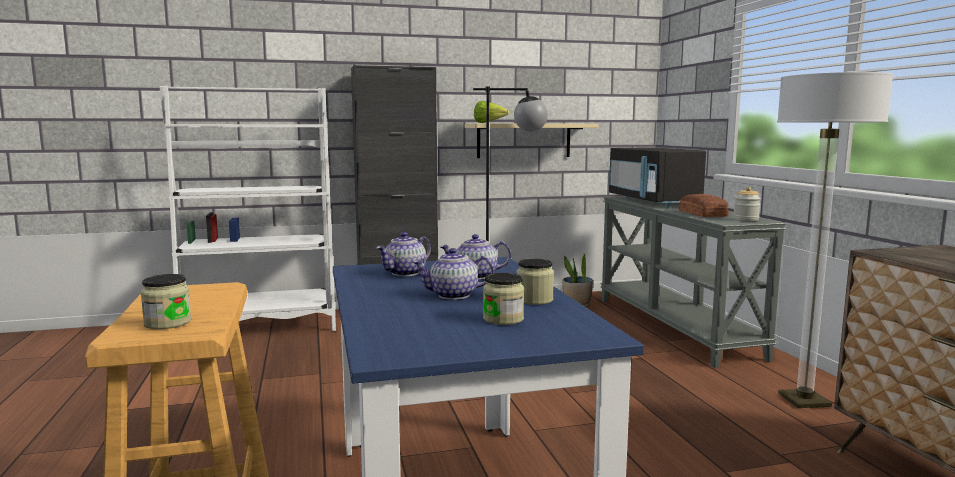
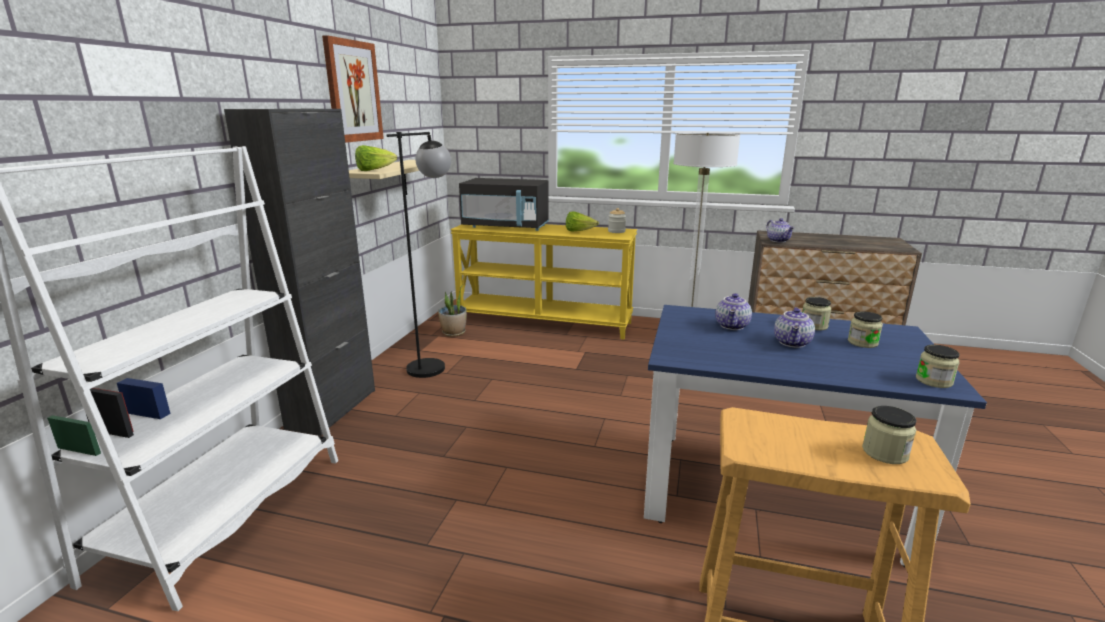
camera: 60 degrees left, 10 degrees up
teapot [376,232,431,276] -> teapot moved to [767,218,794,243]
grey console table [601,196,787,368] -> yellow console table [450,224,637,340]
bread [679,194,729,217] -> lettuce [566,211,599,232]
none -> picture [322,35,384,143]
none -> jar [916,344,960,388]

